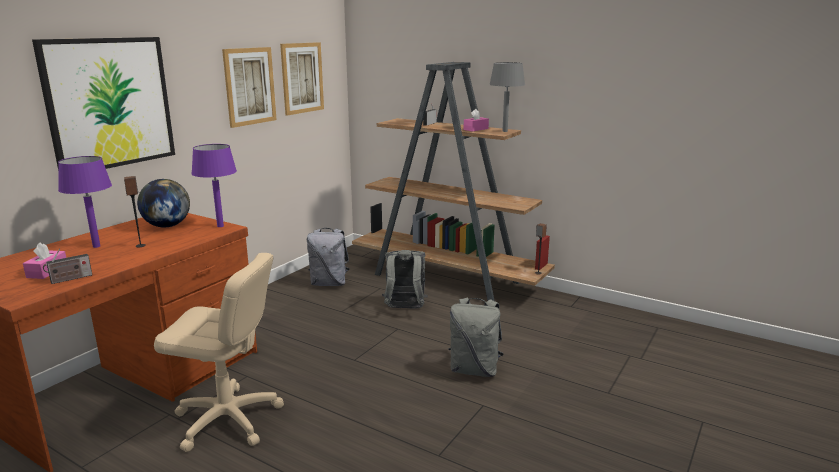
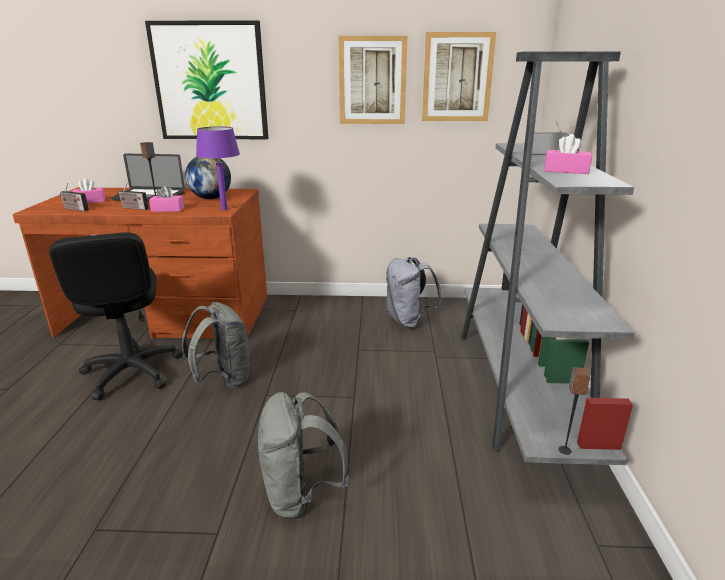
camera: 60 degrees right, 5 degrees up
purple table lamp [58,156,112,248] -> laptop [112,153,185,201]
beige office chair [154,253,284,452] -> black office chair [49,232,183,401]
brown bookcase [352,62,555,301] -> grey bookcase [461,51,635,465]
grey backpack [382,250,428,309] -> grey backpack moved to [182,302,250,388]
grey table lamp [489,62,525,132] -> none
none -> radio [118,183,148,210]
none -> pink tissue box [149,186,184,212]

